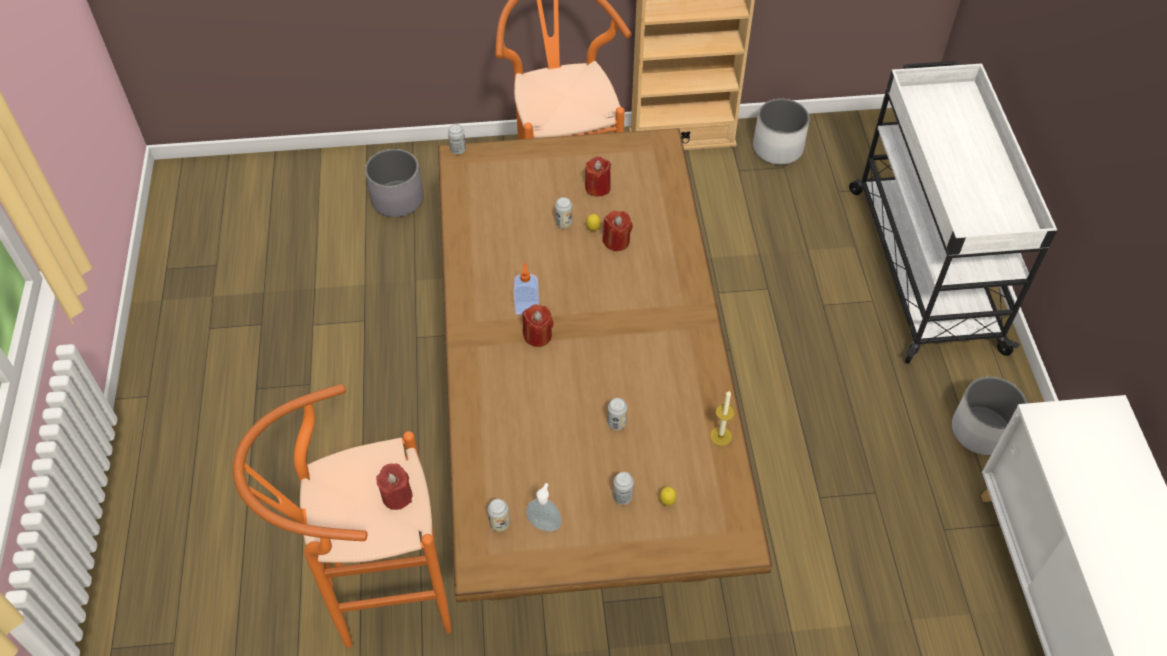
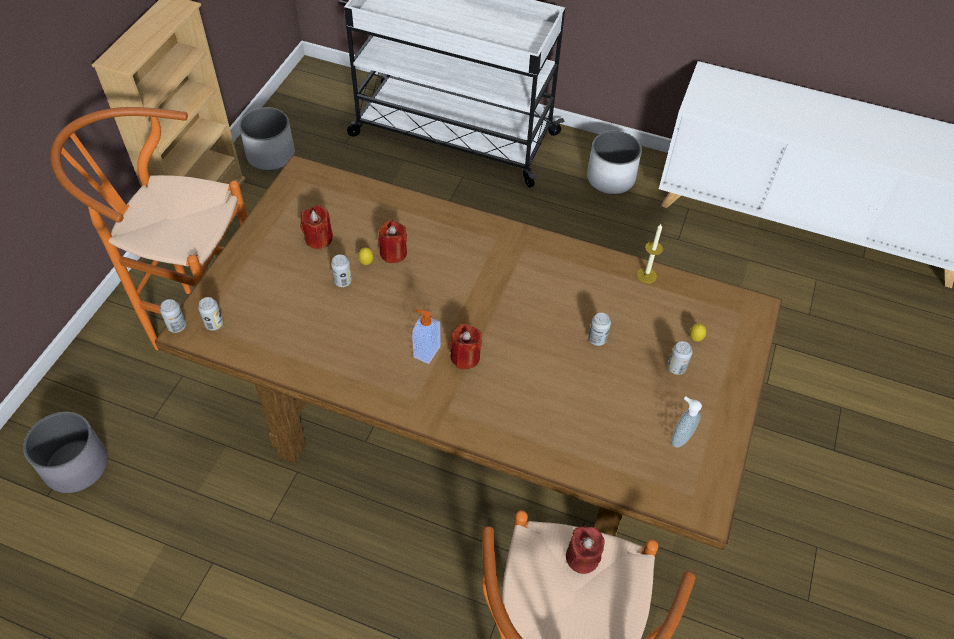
camera: 65 degrees left, 0 degrees up
can [488,499,510,532] -> can moved to [198,297,223,331]

